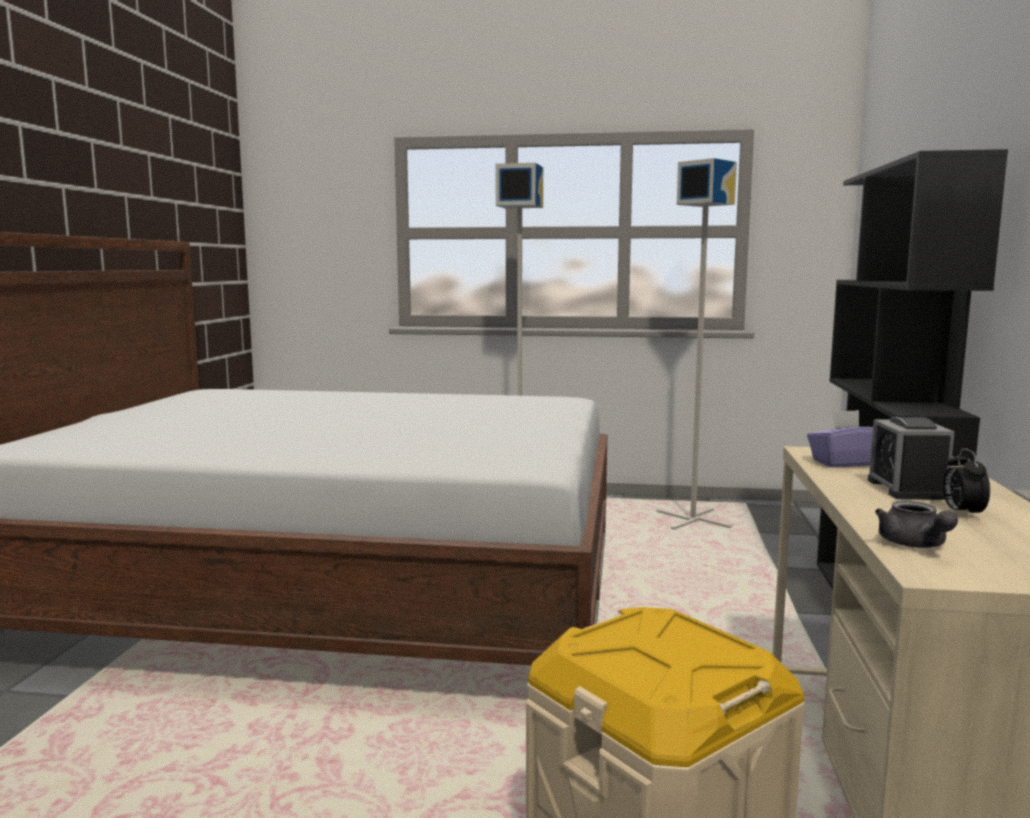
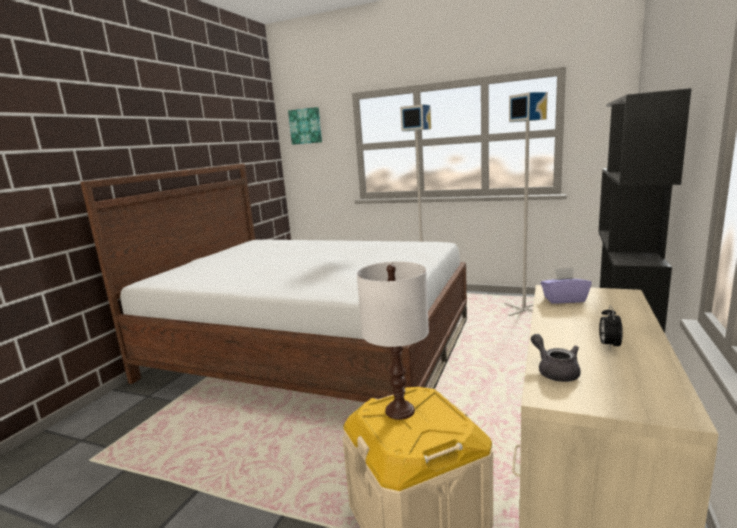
camera: 15 degrees right, 5 degrees up
alarm clock [868,417,955,500] -> none
grey teapot [875,500,958,548] -> grey teapot turned 150 degrees clockwise [531,334,581,382]
none -> picture [288,107,322,145]
none -> white table lamp [357,261,429,420]

